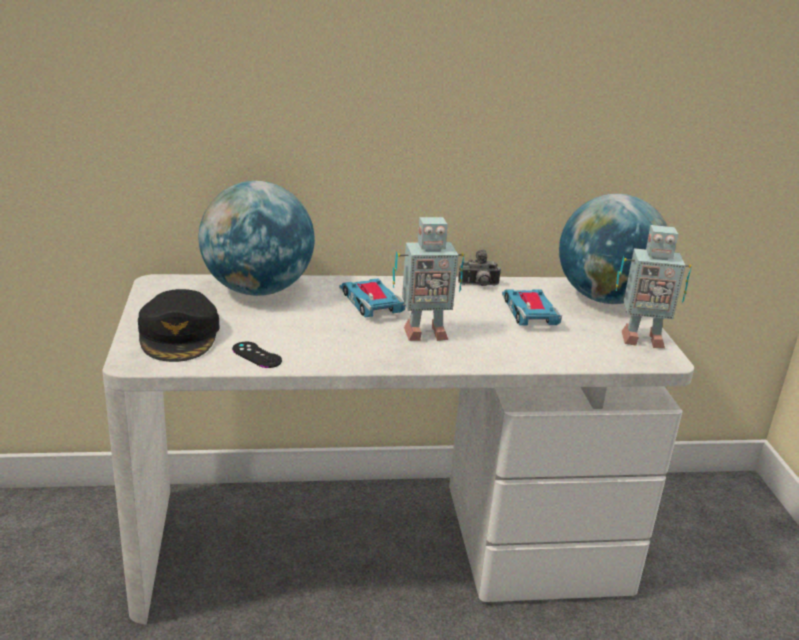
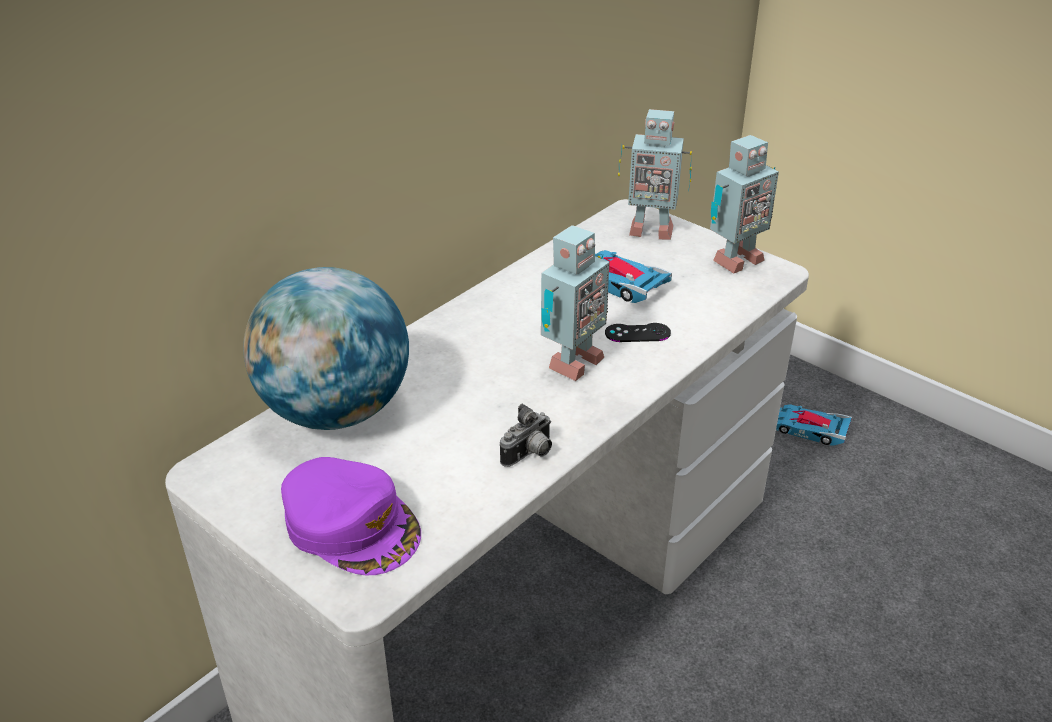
camera: 40 degrees left, 10 degrees up
black cap [138,289,219,362] -> purple cap [281,457,421,575]
black game controller [232,342,282,368] -> black game controller moved to [605,323,671,342]
toy car [340,278,406,317] -> toy car moved to [776,404,852,445]
camera [458,250,501,286] -> camera moved to [500,404,552,467]
globe [559,194,668,304] -> toy robot [618,109,692,240]

